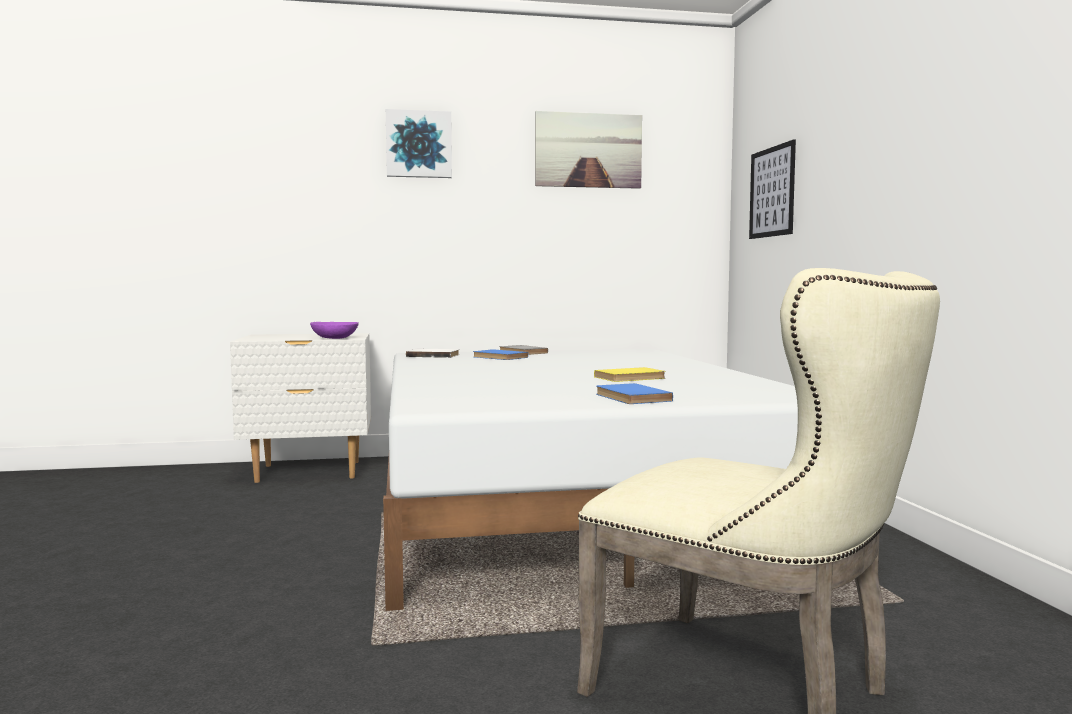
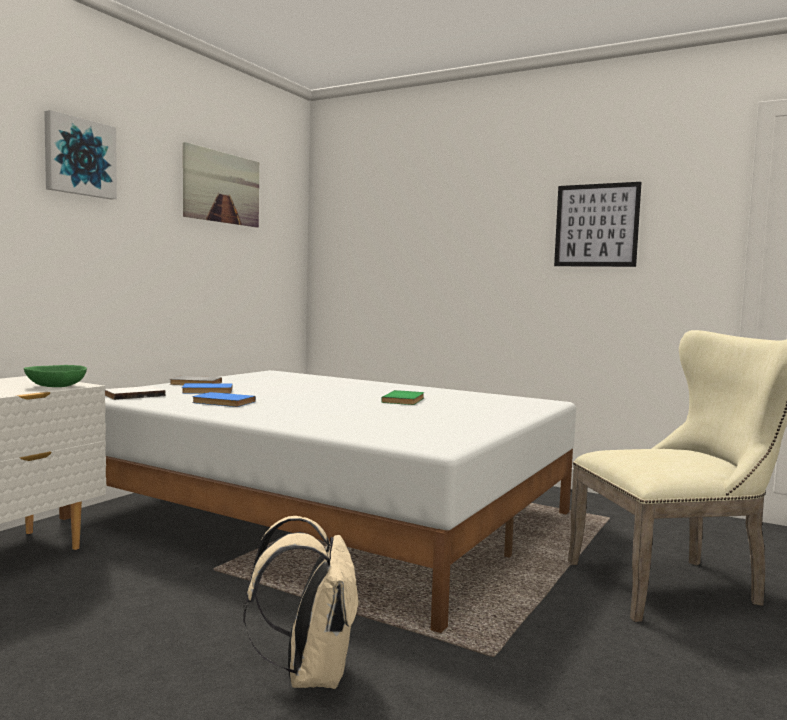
camera: 50 degrees left, 0 degrees up
purple bowl [310,322,359,339] -> green bowl [24,365,87,387]
yellow book [594,367,666,382] -> green book [381,390,424,405]
blue book [596,383,673,404] -> blue book moved to [192,392,256,407]
picture [749,139,796,239] -> picture moved to [554,182,642,267]
none -> beige backpack [243,516,360,689]

